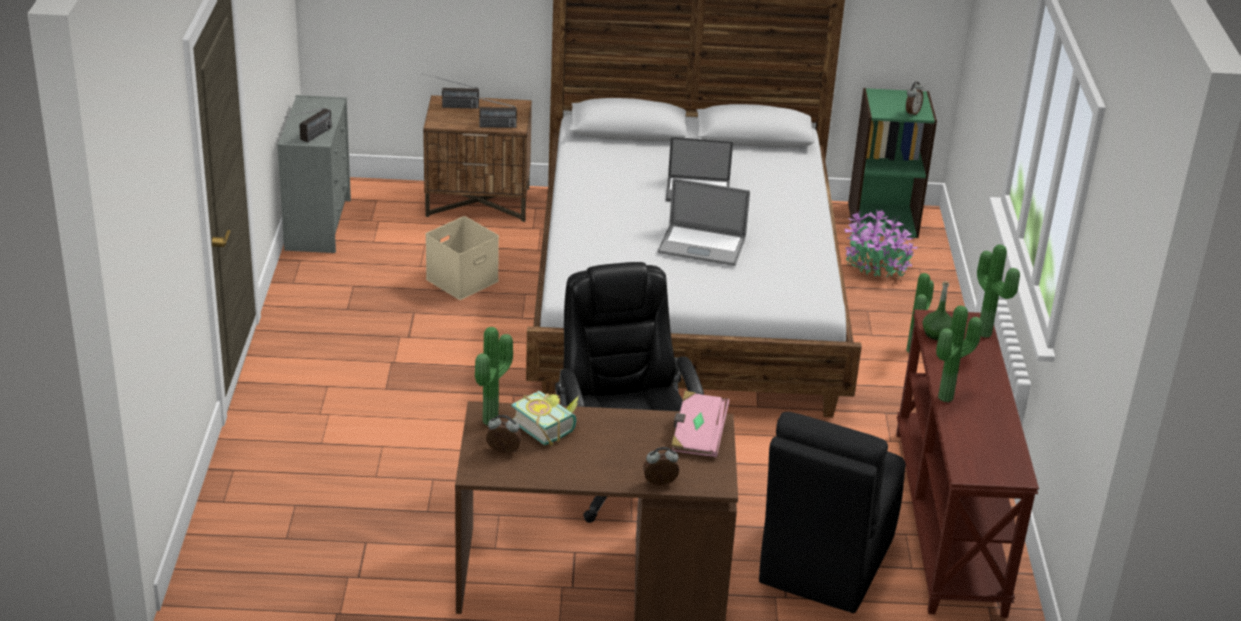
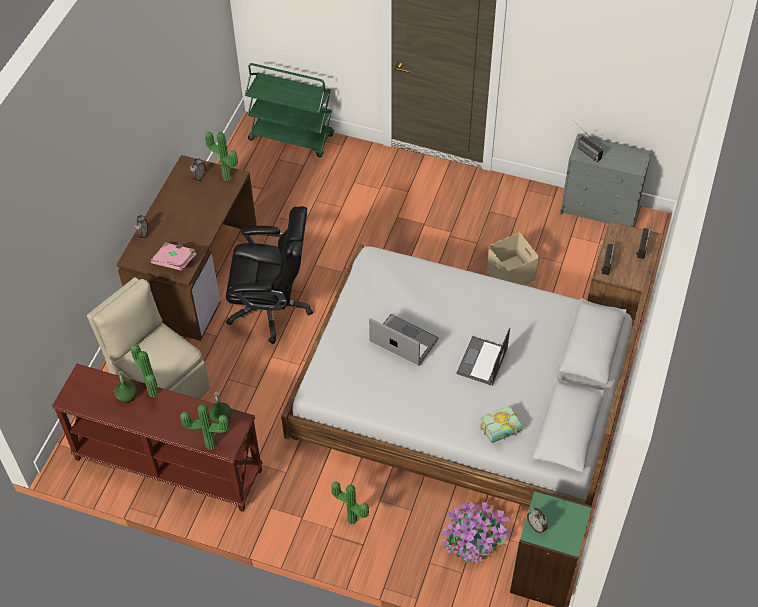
camera: 110 degrees right, 20 degrees up
book [512,391,579,446] -> book moved to [480,405,522,443]
laptop [658,178,750,266] -> laptop turned 90 degrees clockwise [369,314,439,366]
black chair [759,412,906,613] -> beige chair [87,277,210,399]
none -> green bottle [114,371,137,403]
none -> green cart [245,63,334,157]

